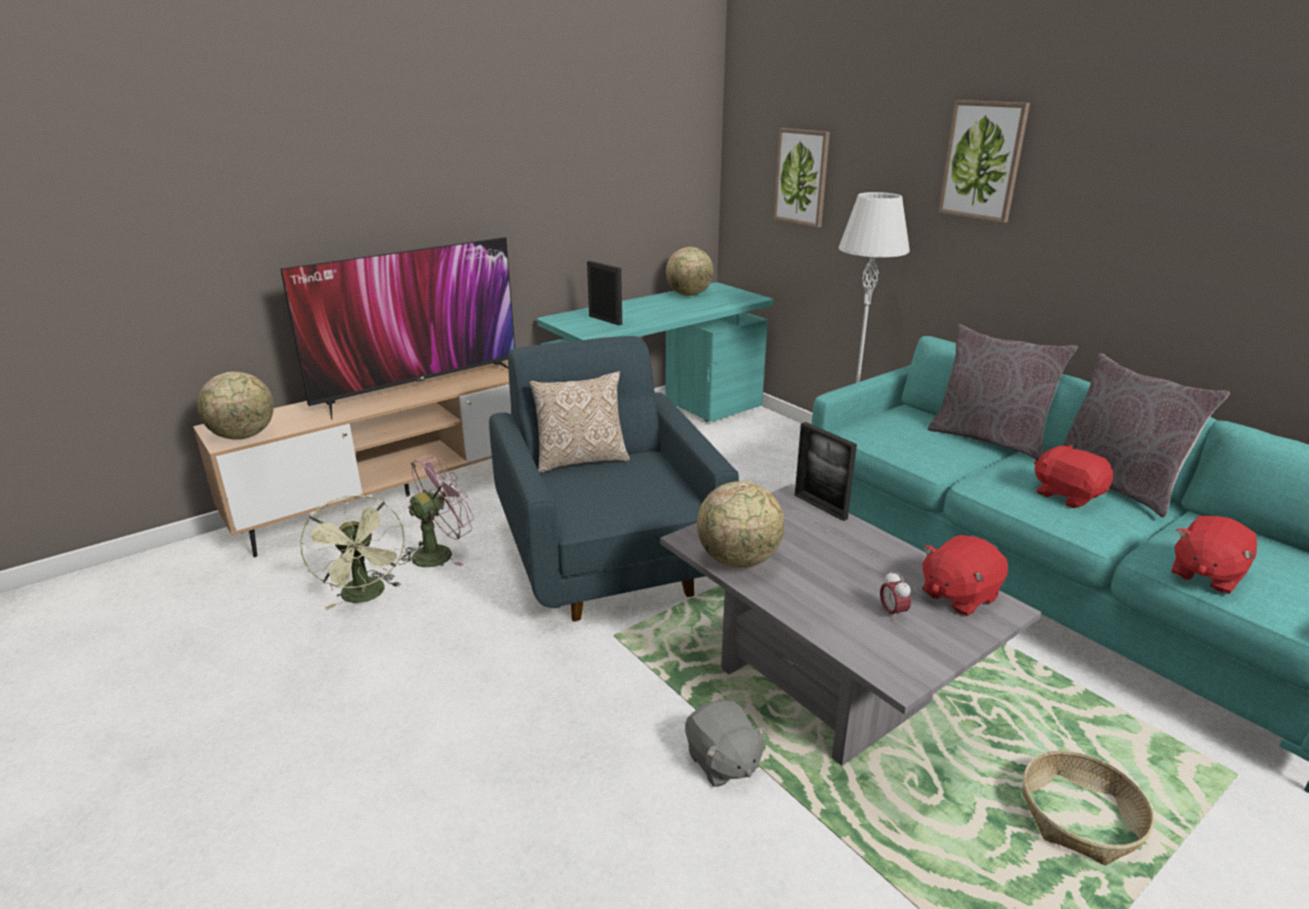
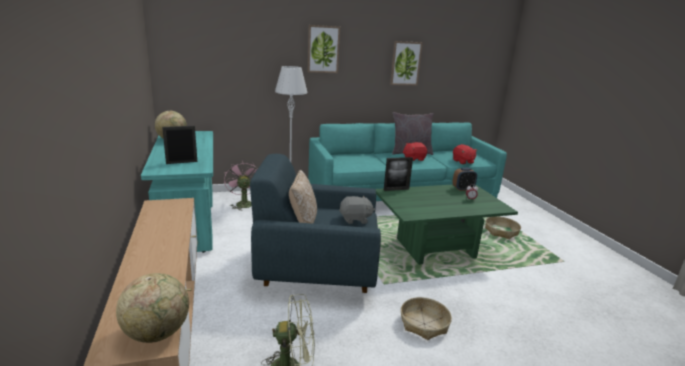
camera: 70 degrees left, 5 degrees down
television [281,237,515,420] -> none
pink fan [398,455,474,567] -> pink fan moved to [224,161,258,211]
grey coffee table [660,484,1041,766] -> green coffee table [376,185,518,265]
grey plush toy [685,700,767,787] -> grey plush toy moved to [339,196,375,224]
globe [697,481,784,568] -> none
picture [774,128,830,228] -> picture moved to [390,41,423,85]
red plush toy [922,535,1008,616] -> alarm clock [452,168,477,191]
grey pillow [928,324,1077,460] -> none
none -> basket [401,297,452,340]

